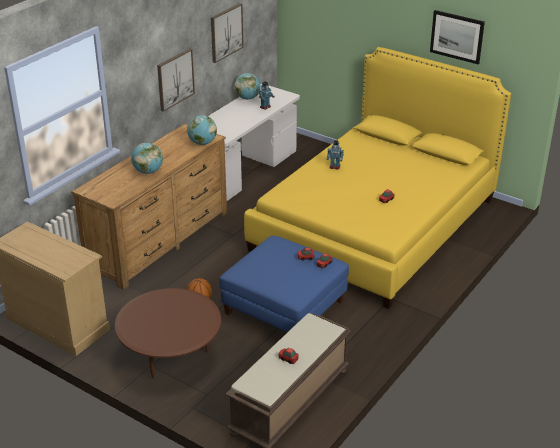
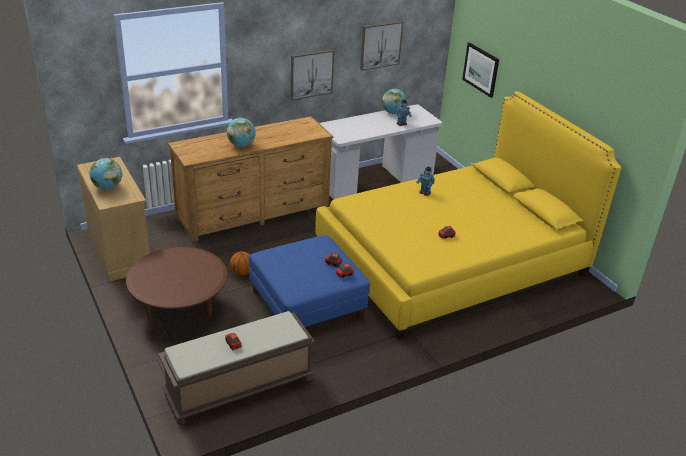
camera: 25 degrees right, 0 degrees up
globe [187,115,217,145] -> globe moved to [90,158,122,190]
picture [430,10,485,64] -> picture moved to [462,43,499,98]

